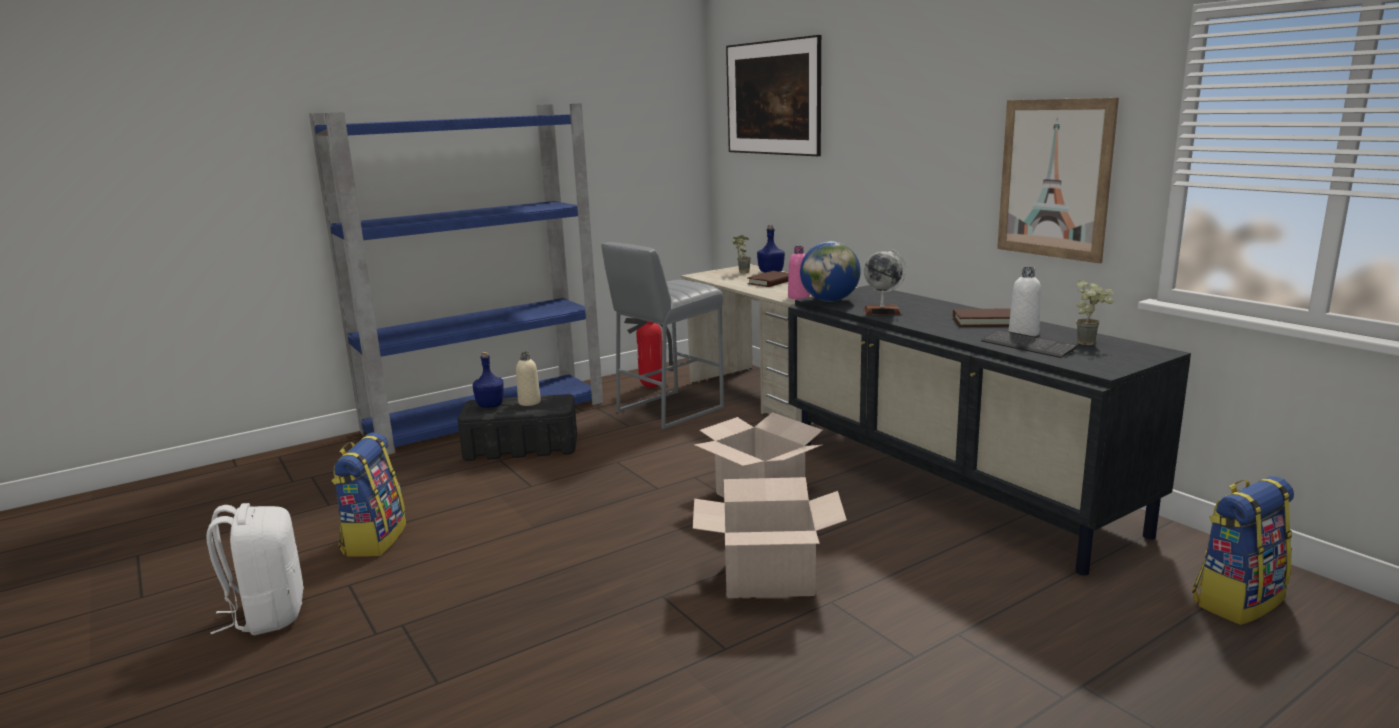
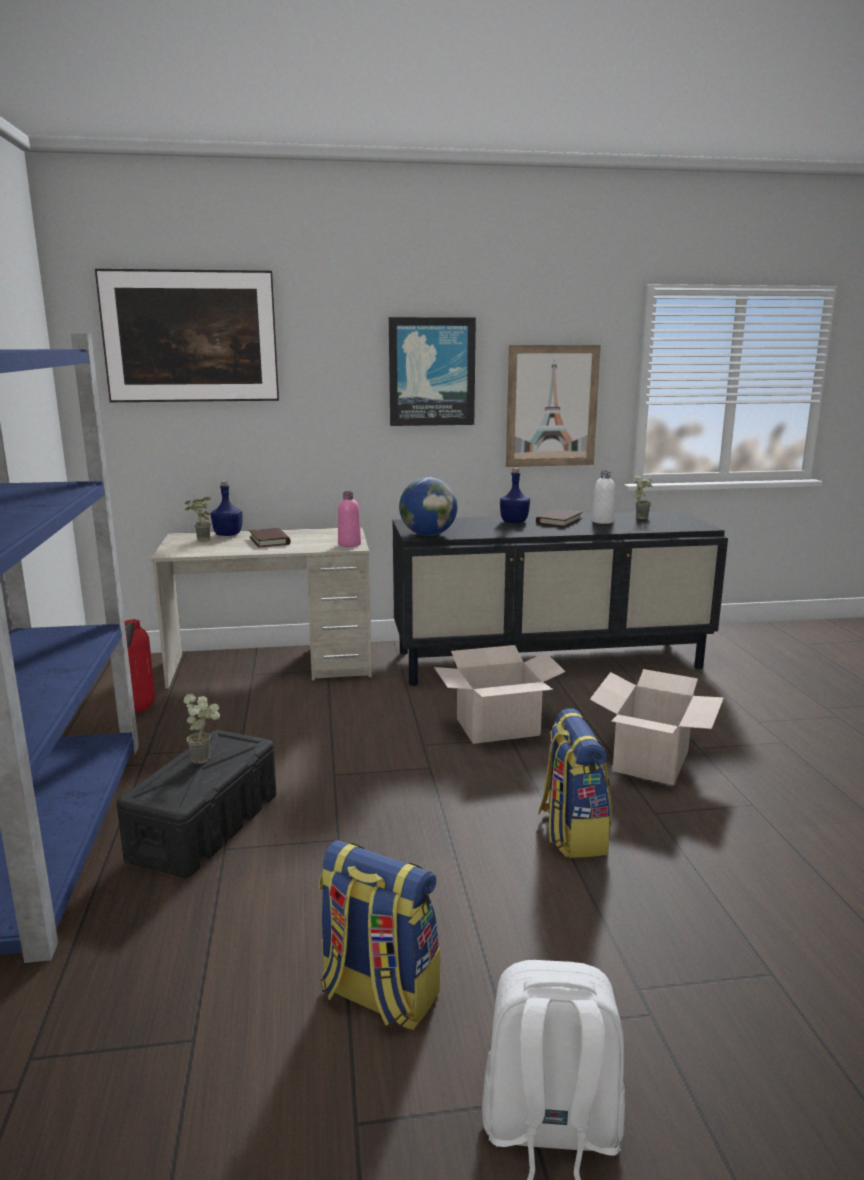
camera: 65 degrees left, 0 degrees up
blue bottle [473,352,504,408] -> blue bottle moved to [500,468,530,523]
beige bottle [516,352,541,406] -> potted plant [183,694,220,764]
grey stool [601,242,724,429] -> none
globe [863,249,906,315] -> none
keyboard [981,330,1078,358] -> none
backpack [1192,476,1294,625] -> backpack moved to [538,708,612,858]
none -> picture [389,317,476,426]

